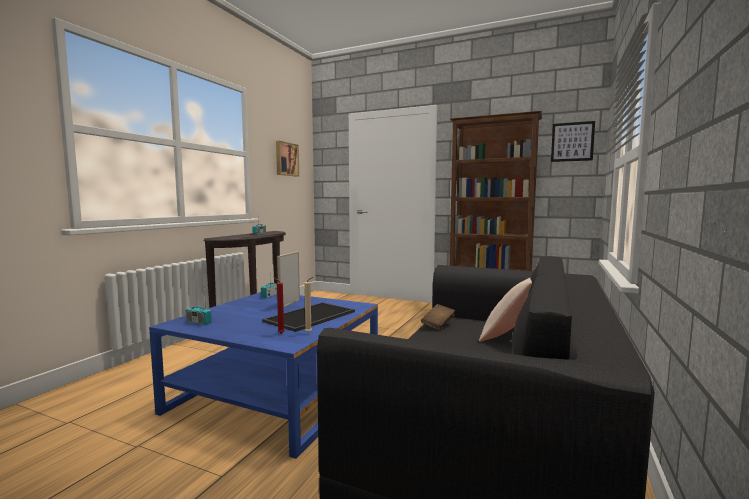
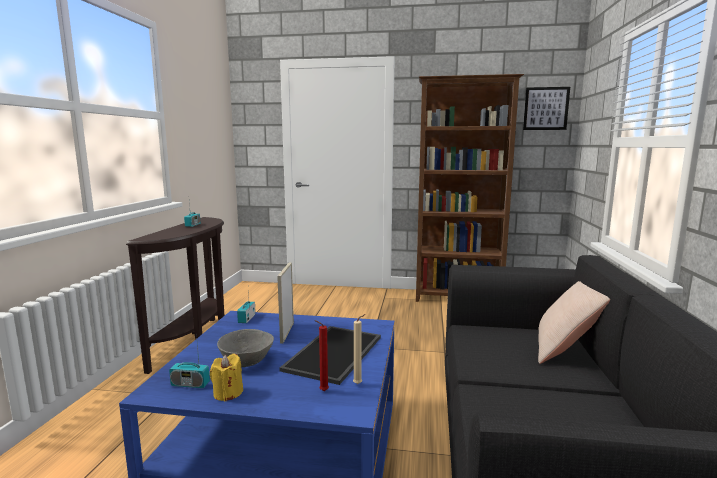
camera: 15 degrees left, 5 degrees up
picture [276,141,299,177] -> none
brown book [421,304,455,330] -> none
none -> yellow candle [210,354,243,401]
none -> grey bowl [217,329,274,367]

